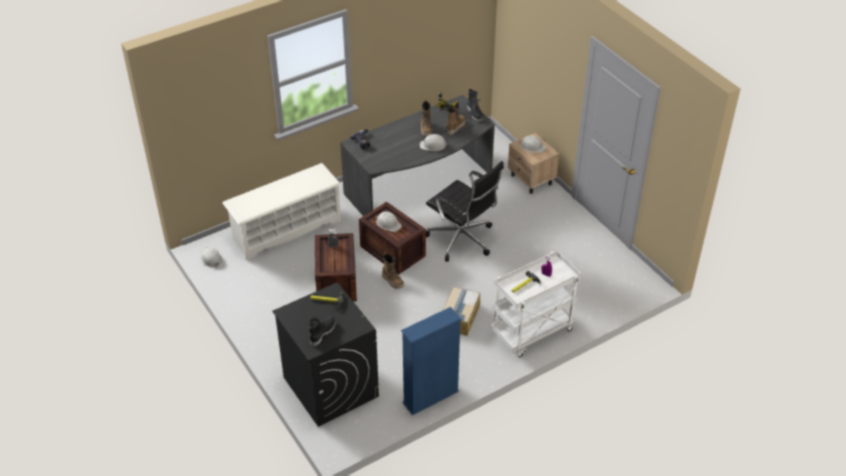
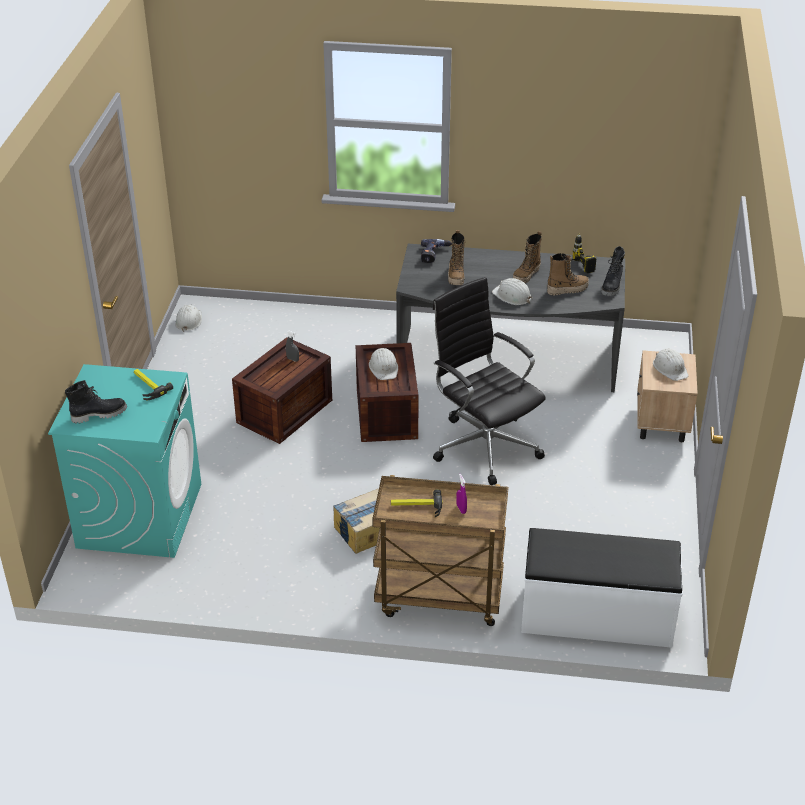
camera: 40 degrees right, 5 degrees down
white shoe rack [222,163,341,260] -> none
black washing machine [272,282,379,427] -> turquoise washing machine [48,364,201,558]
boot [382,253,404,289] -> boot moved to [448,230,466,285]
blue bookcase [401,307,461,415] -> none
black office chair [426,161,504,262] -> black office chair turned 150 degrees clockwise [433,277,546,485]
white cart [491,250,581,357] -> brown cart [372,475,508,626]
none -> white bench [521,528,682,648]

